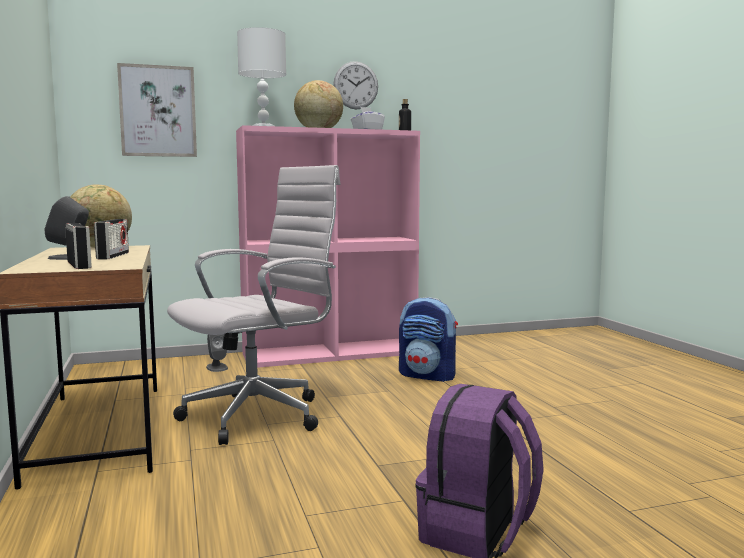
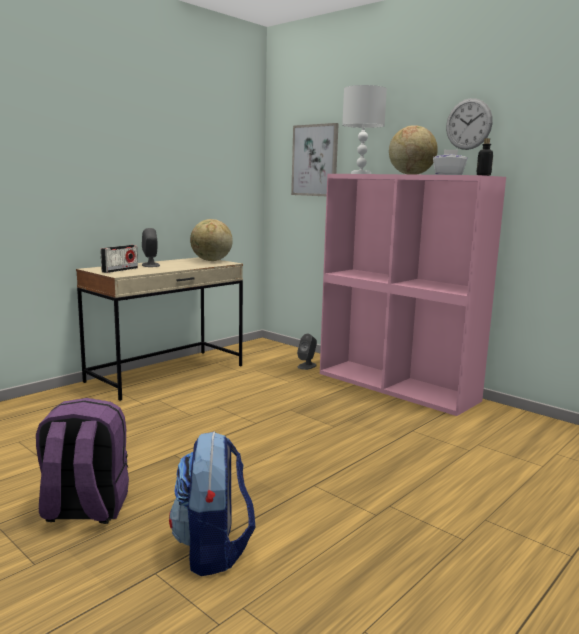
camera: 60 degrees right, 5 degrees up
radio [94,219,129,260] -> none
white office chair [167,165,340,445] -> none
backpack [399,297,458,382] -> backpack moved to [169,431,255,576]

